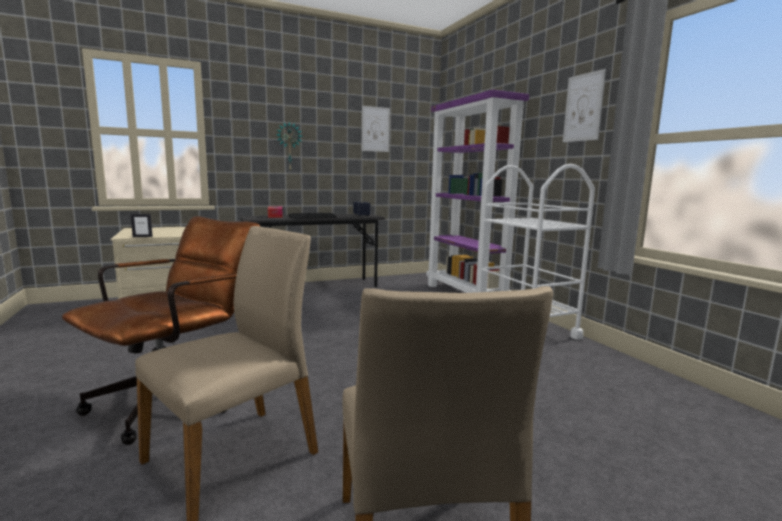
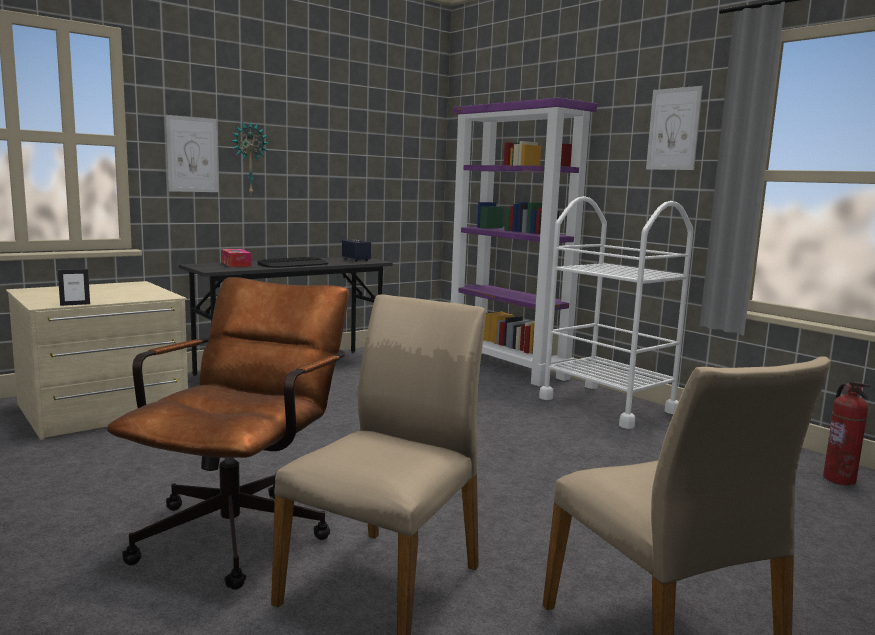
camera: 15 degrees left, 0 degrees up
picture [362,106,390,152] -> picture moved to [166,115,218,192]
none -> fire extinguisher [823,382,870,485]

